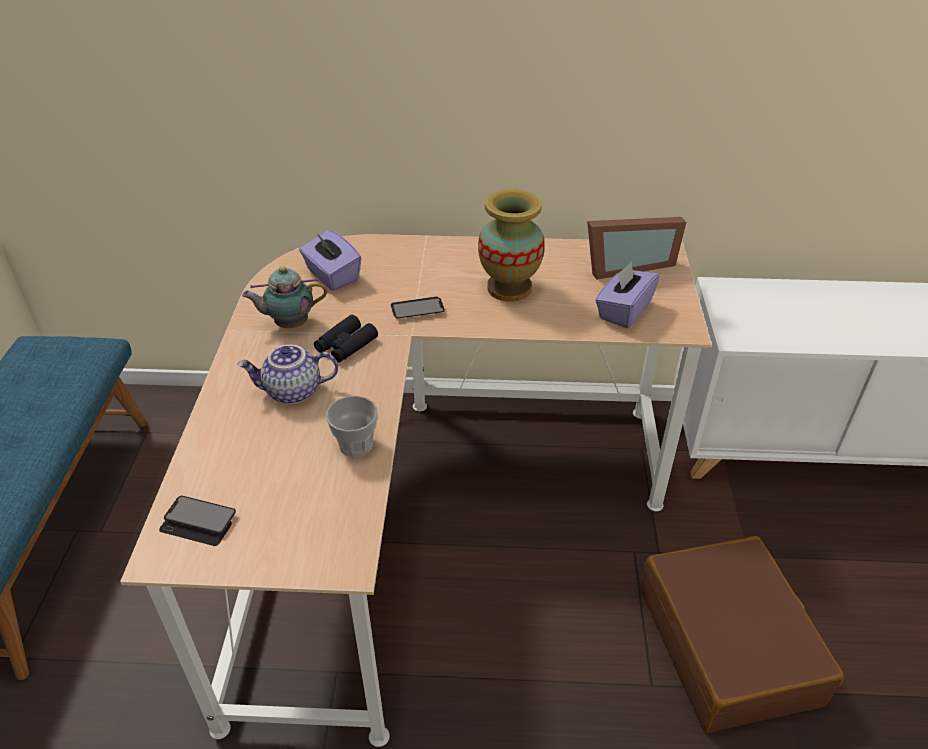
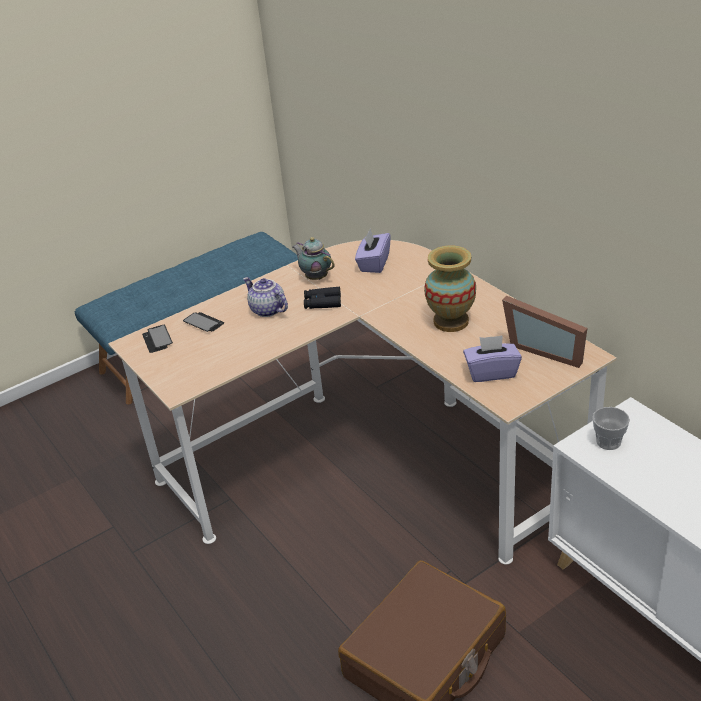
camera: 55 degrees right, 5 degrees down
cup [326,396,378,457] -> cup moved to [592,407,630,450]
phone [391,297,445,319] -> phone moved to [183,312,224,332]

